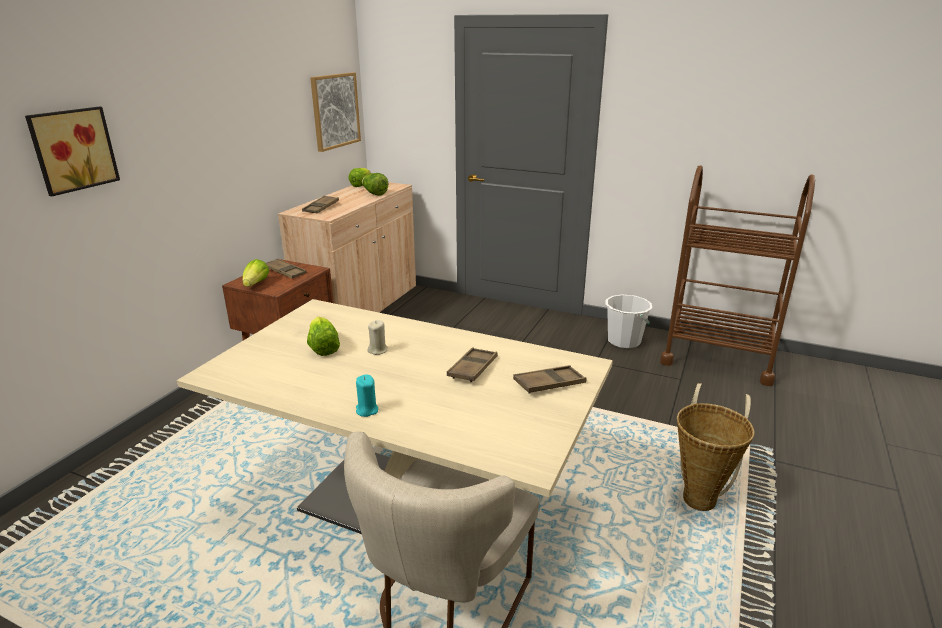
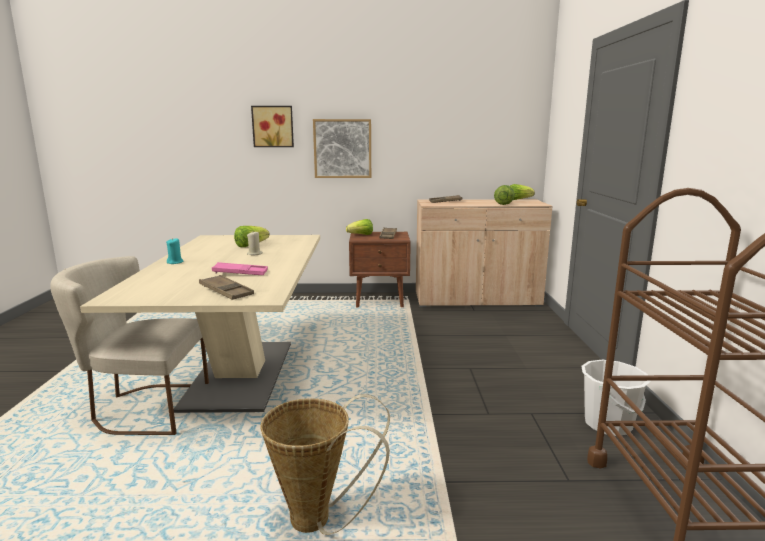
camera: 65 degrees right, 10 degrees down
picture [310,72,361,152] -> picture moved to [313,119,371,178]
brown tray [447,347,498,382] -> pink tray [212,262,268,275]

